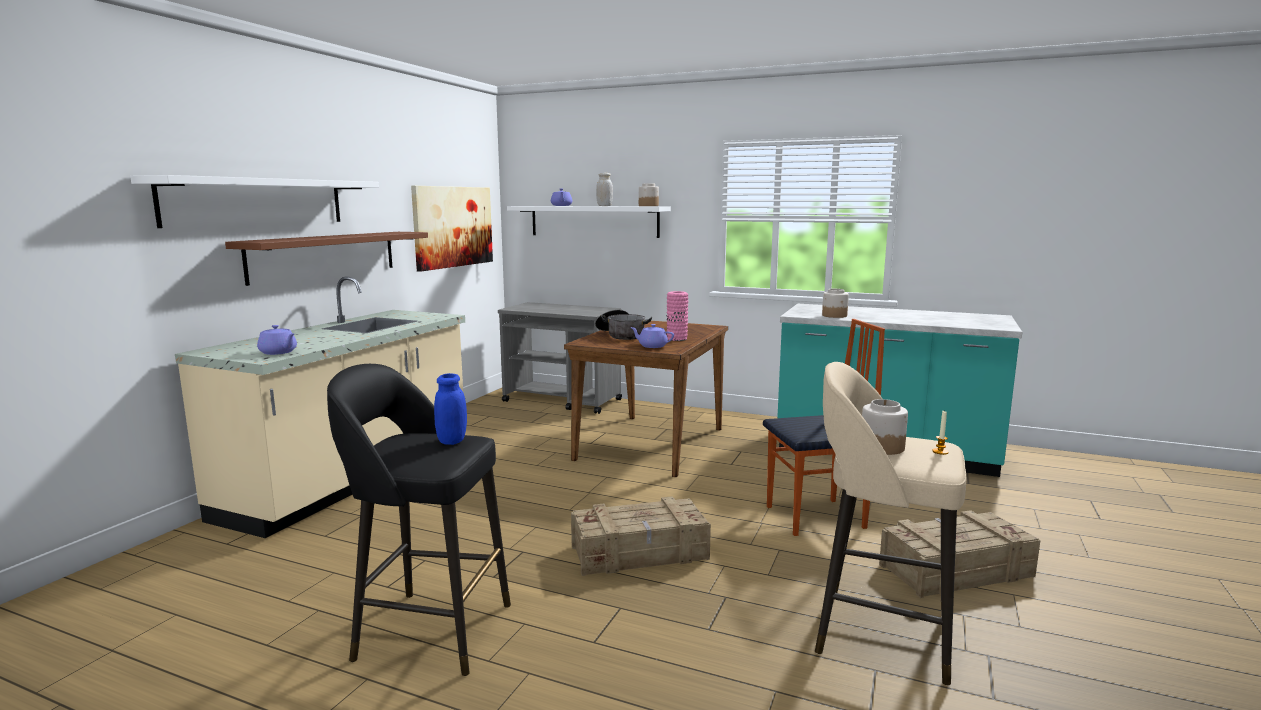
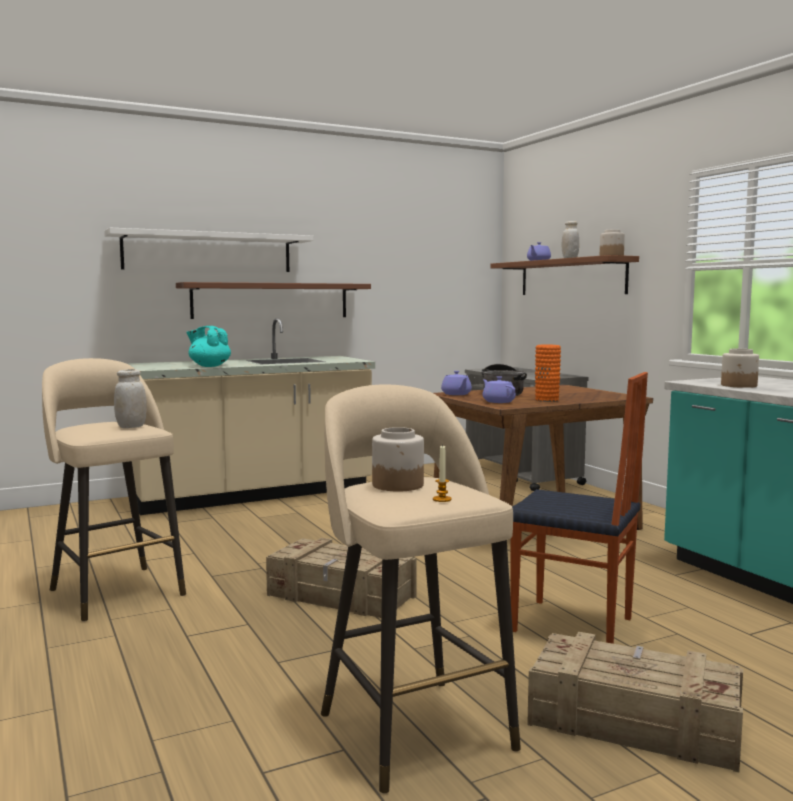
camera: 40 degrees right, 5 degrees down
purple teapot [257,325,297,355] -> purple teapot moved to [441,371,472,395]
black stool [327,364,511,676] -> beige stool [42,358,186,622]
picture [411,186,493,272] -> none
blue jar [434,373,467,445] -> white jar [114,369,146,428]
white shelf [507,206,671,238] -> brown shelf [491,255,639,295]
pink vase [667,291,688,341] -> orange vase [535,345,561,402]
none -> turquoise teapot [186,326,231,367]

